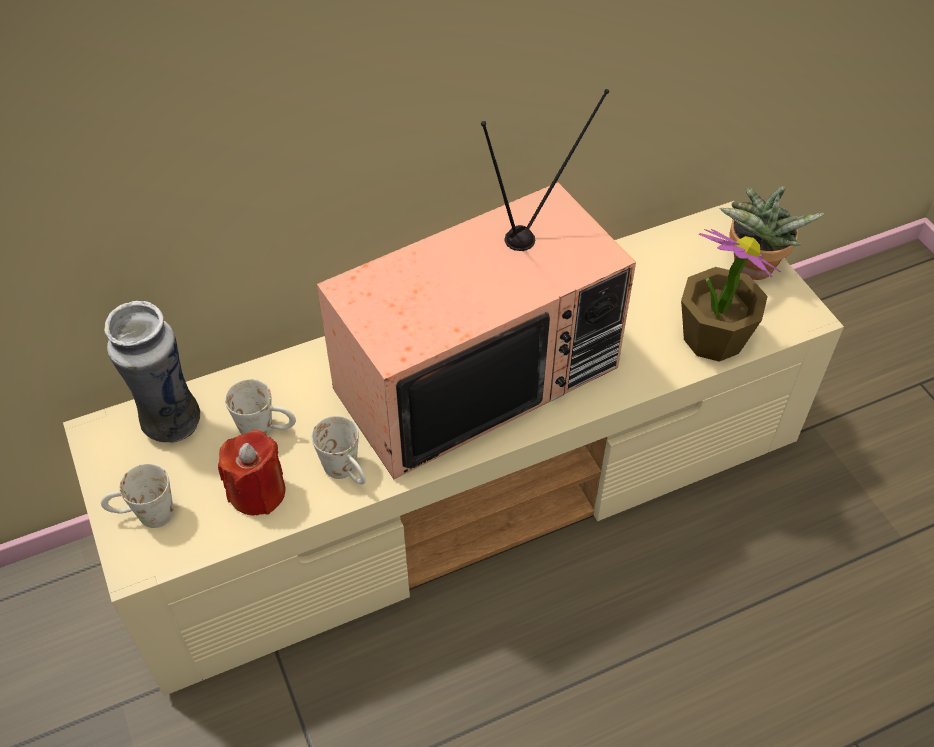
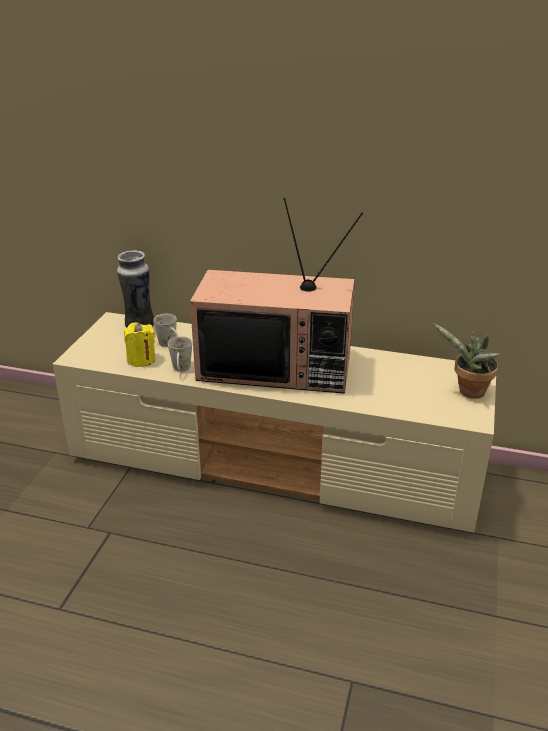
camera: 40 degrees right, 20 degrees down
white mug [101,464,174,528] -> none
red candle [218,430,286,516] -> yellow candle [124,323,156,367]
potted plant [681,229,781,362] -> none

